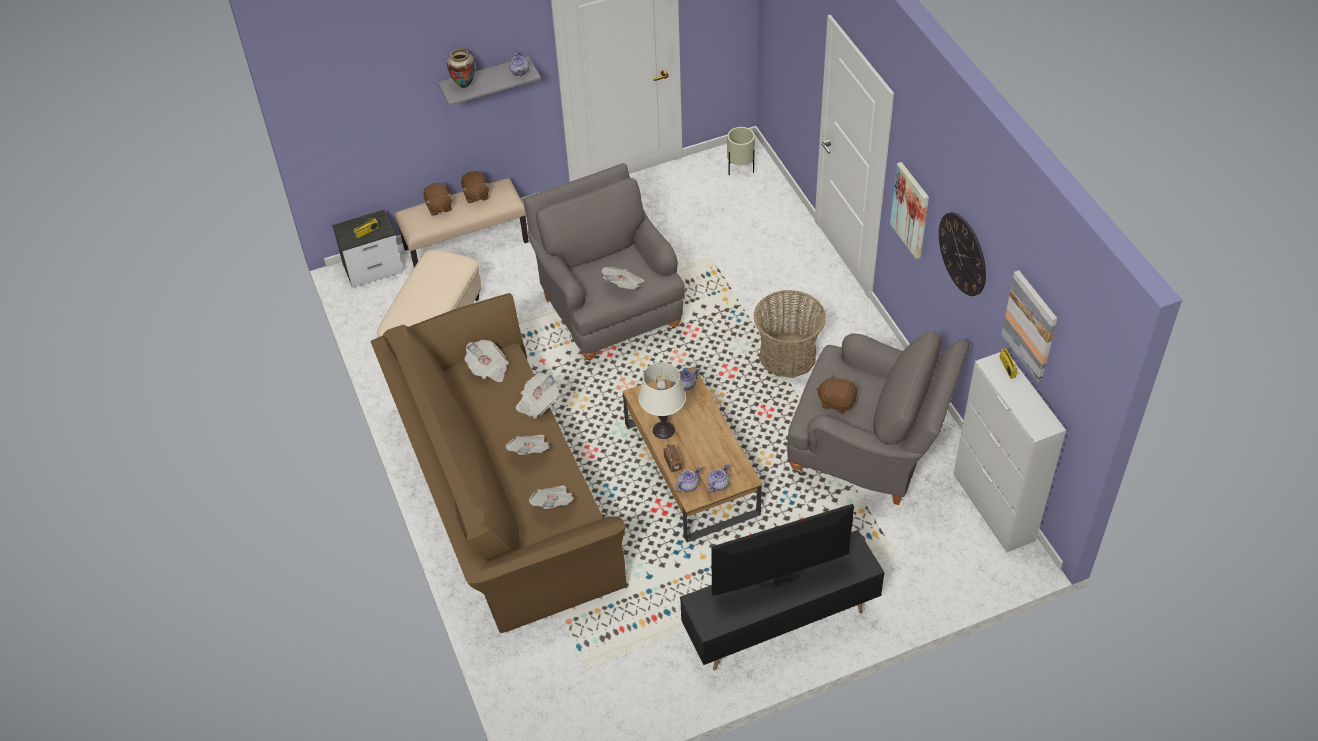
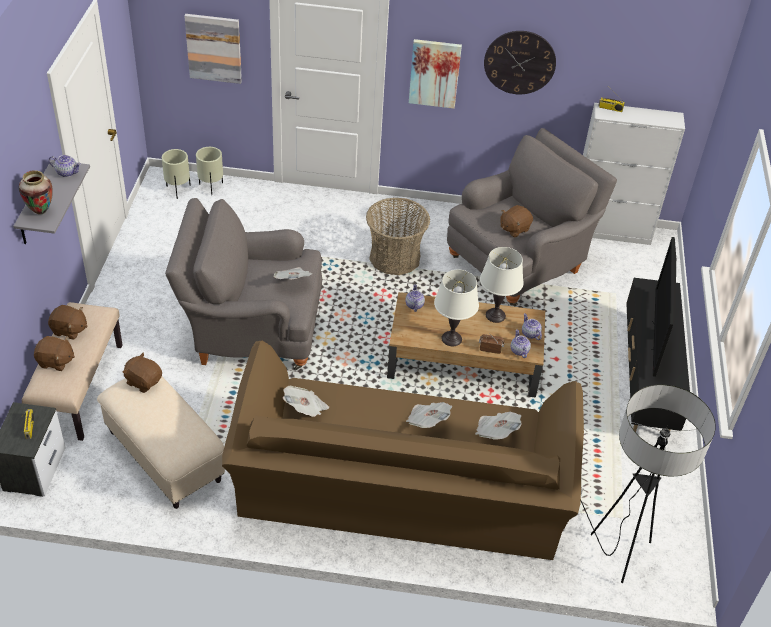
camera: 65 degrees left, 5 degrees down
newspaper [516,373,559,419] -> none
picture [1001,270,1057,382] -> picture moved to [184,14,242,84]
none -> brown plush toy [122,353,162,393]
none -> beige planter [196,147,223,195]
none -> white table lamp [480,247,524,323]
none -> floor lamp [581,385,716,583]

